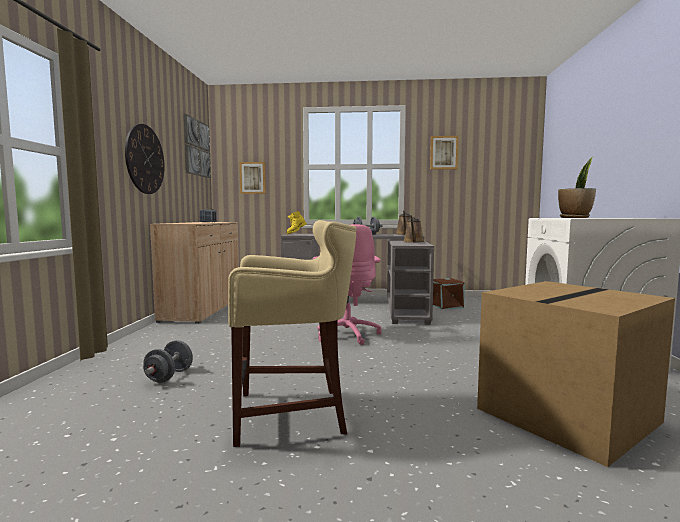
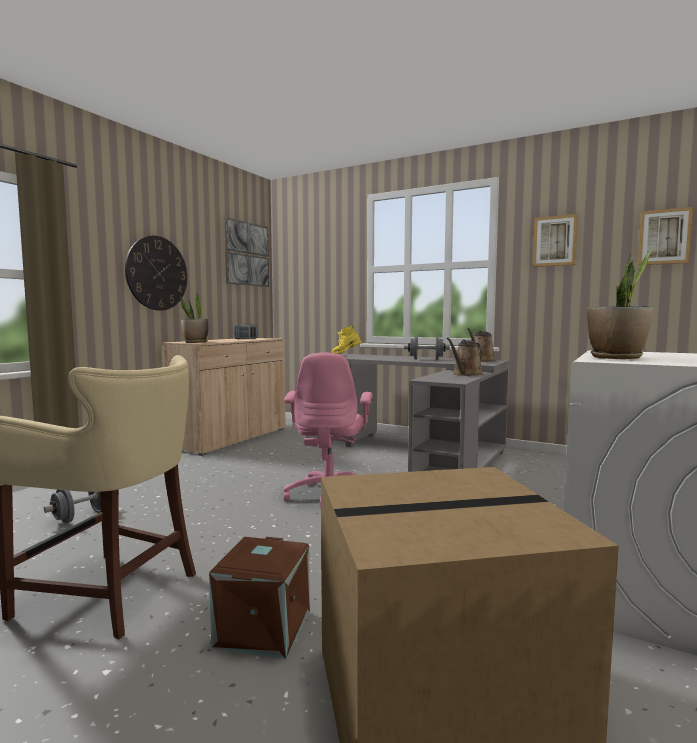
camera: 25 degrees right, 0 degrees up
picture [239,162,266,194] -> picture moved to [638,207,693,265]
brown storage box [433,278,465,309] -> brown storage box moved to [209,537,310,659]
none -> potted plant [180,293,208,343]

